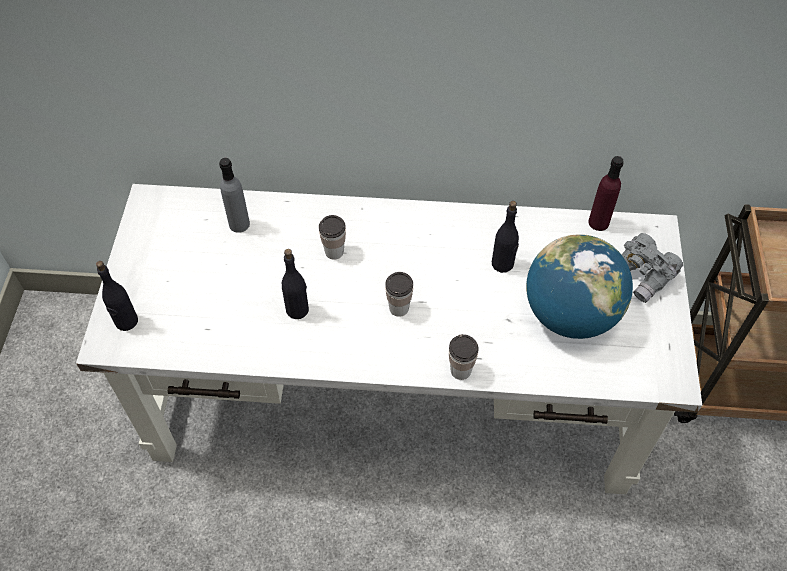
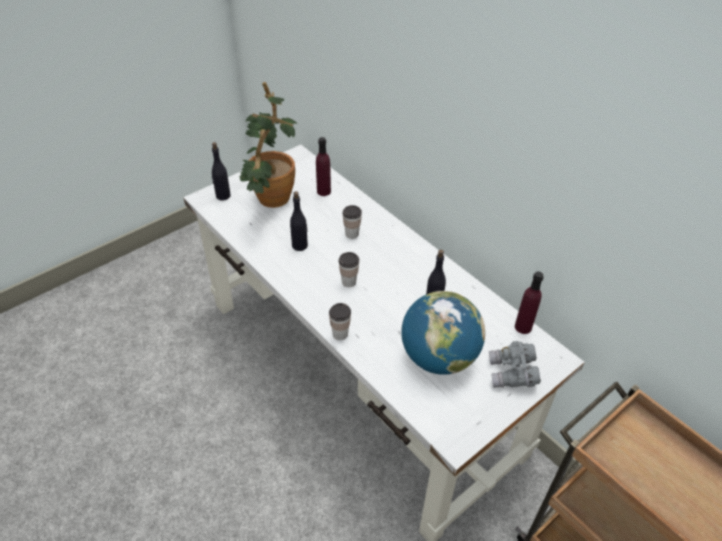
camera: 45 degrees right, 10 degrees down
grey bottle [219,158,250,233] -> purple bottle [316,137,331,196]
none -> potted plant [239,82,297,208]

